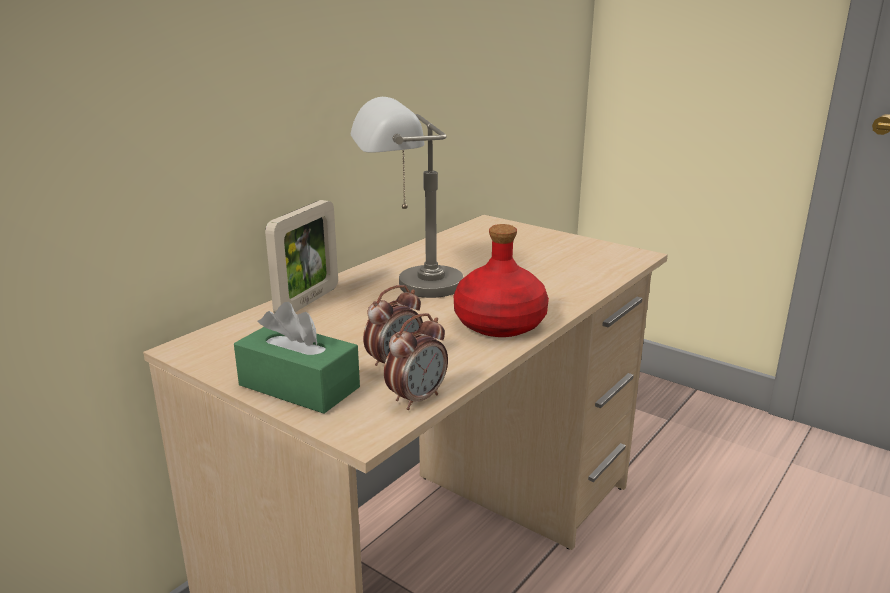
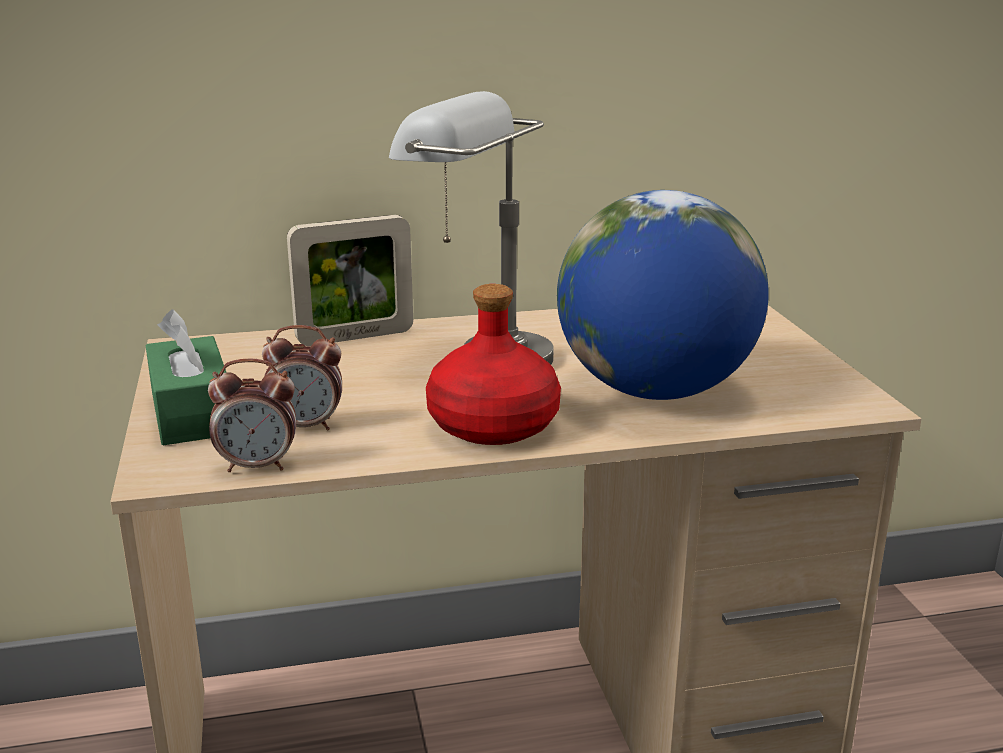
camera: 40 degrees right, 0 degrees up
none -> globe [557,190,769,400]

